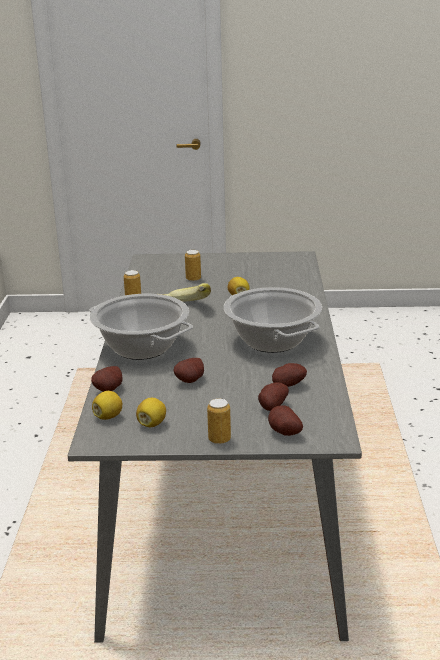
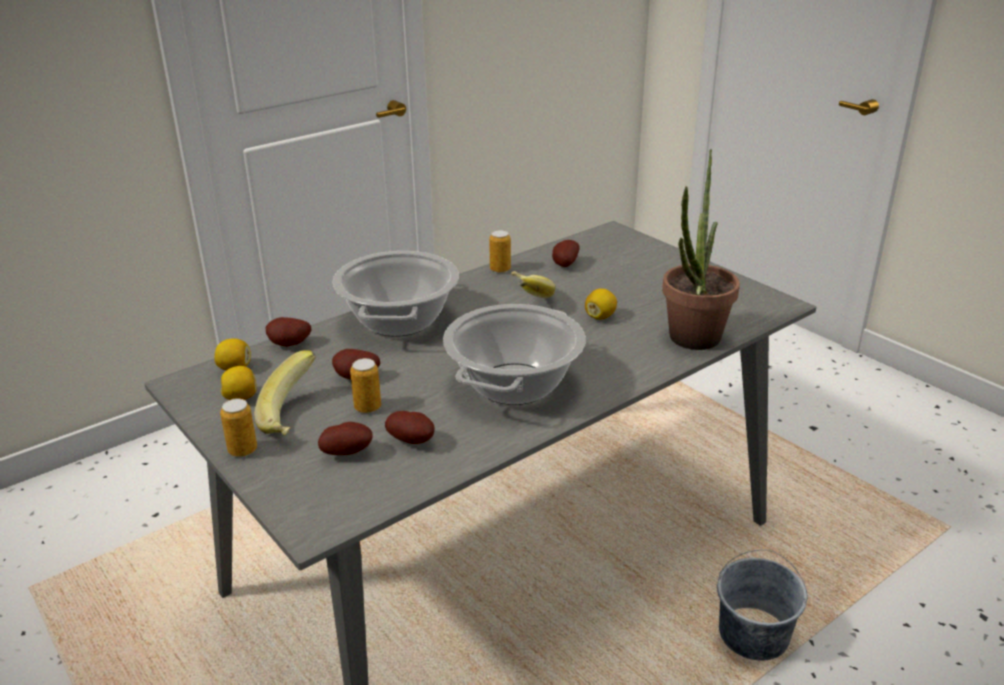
camera: 50 degrees right, 5 degrees up
can [185,250,201,281] -> can moved to [350,358,381,413]
potato [268,405,303,436] -> potato moved to [552,240,580,267]
none -> banana [254,350,316,436]
none -> potted plant [662,149,740,350]
none -> grey bucket [717,549,808,661]

